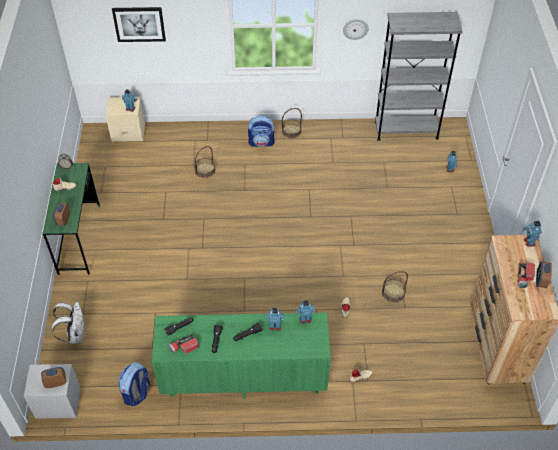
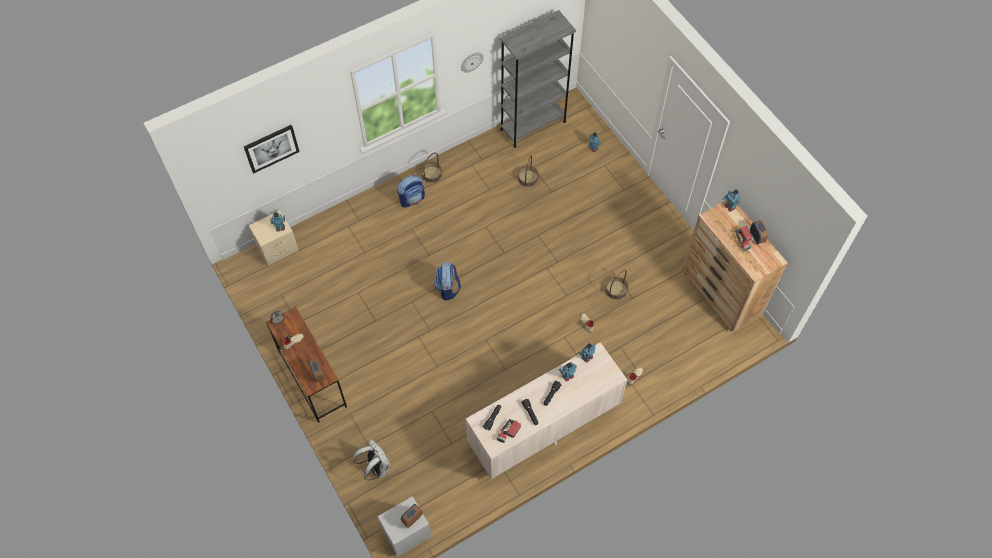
camera: 30 degrees left, 10 degrees up
green desk [43,163,100,275] -> brown desk [266,307,347,423]
backpack [118,362,150,406] -> backpack moved to [434,262,461,300]
green dresser [152,312,331,398] -> beige dresser [466,342,627,479]
basket [194,146,215,178] -> basket moved to [518,155,539,187]

